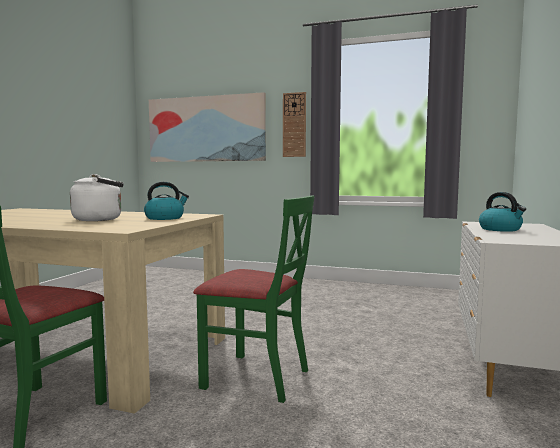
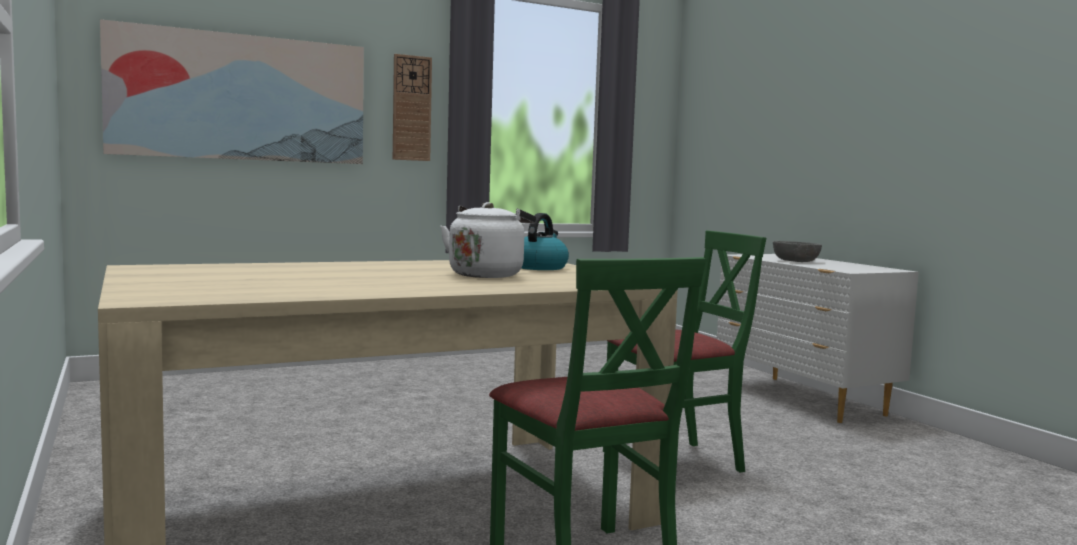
camera: 45 degrees left, 0 degrees up
kettle [479,192,526,232] -> grey bowl [773,241,822,262]

